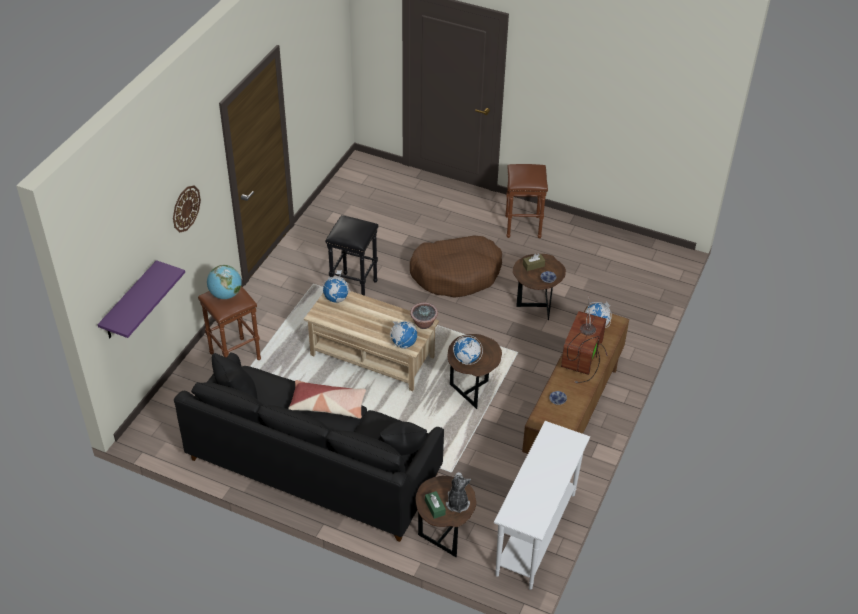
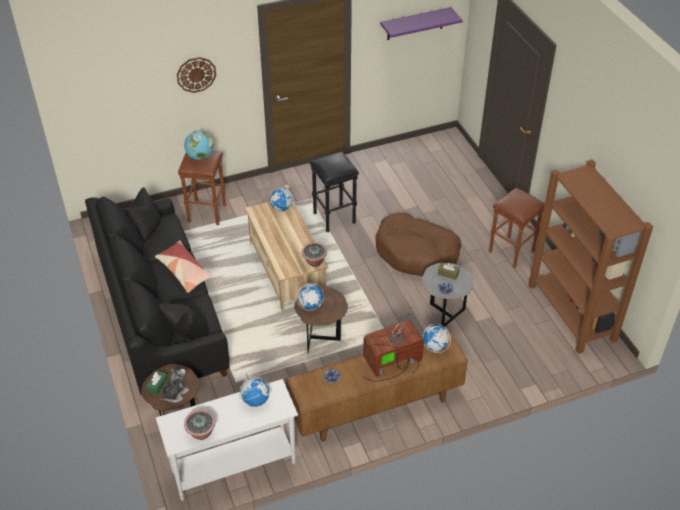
camera: 45 degrees right, 0 degrees up
purple shelf [98,260,185,338] -> purple shelf moved to [380,7,463,40]
globe [390,321,417,349] -> globe moved to [239,372,270,407]
brown side table [513,254,566,320] -> grey side table [422,263,474,327]
none -> potted plant [184,409,215,440]
none -> brown bookcase [528,160,653,354]

